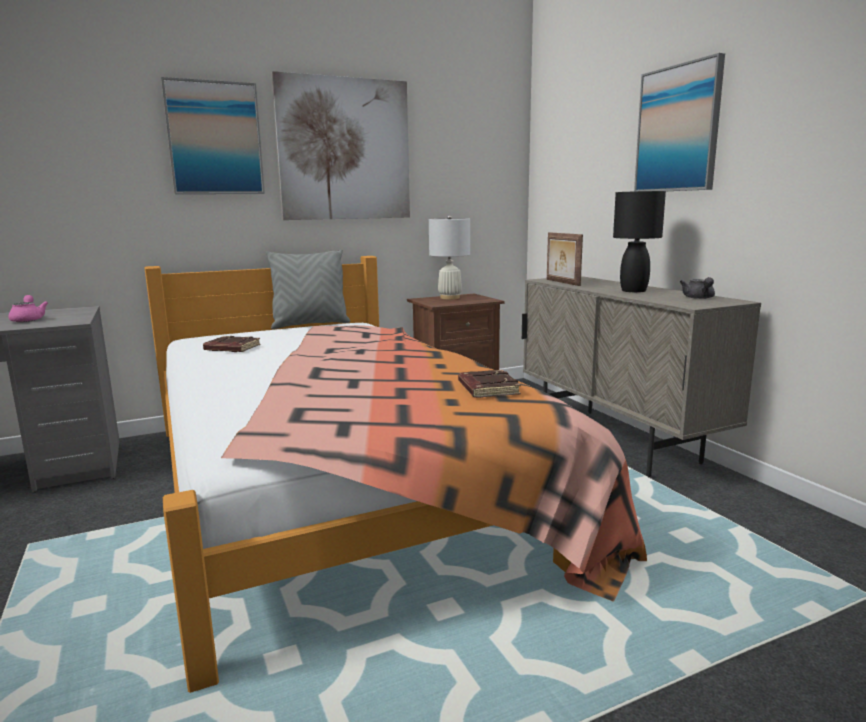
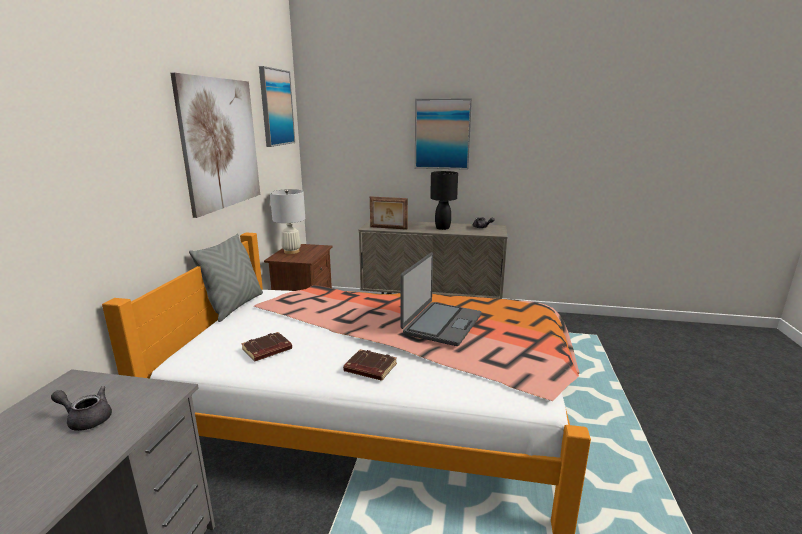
camera: 55 degrees left, 5 degrees up
pink teapot [8,295,48,322] -> grey teapot [51,386,112,431]
picture [161,77,265,194] -> picture moved to [259,66,295,147]
brown book [458,370,521,398] -> brown book moved to [343,349,397,381]
none -> laptop [400,252,482,346]

